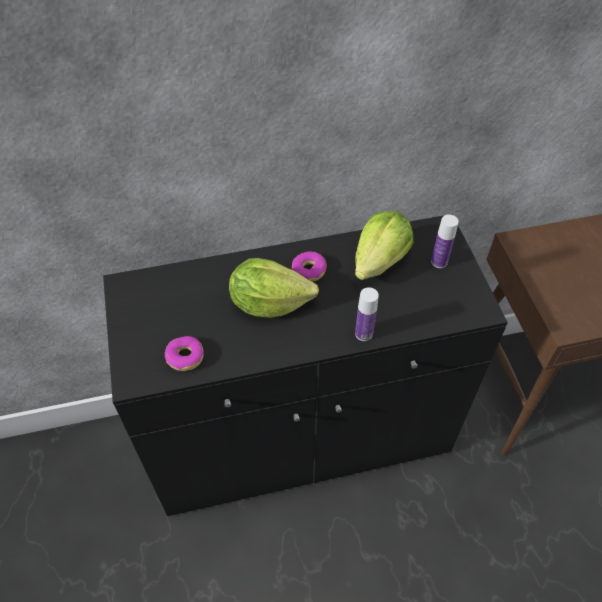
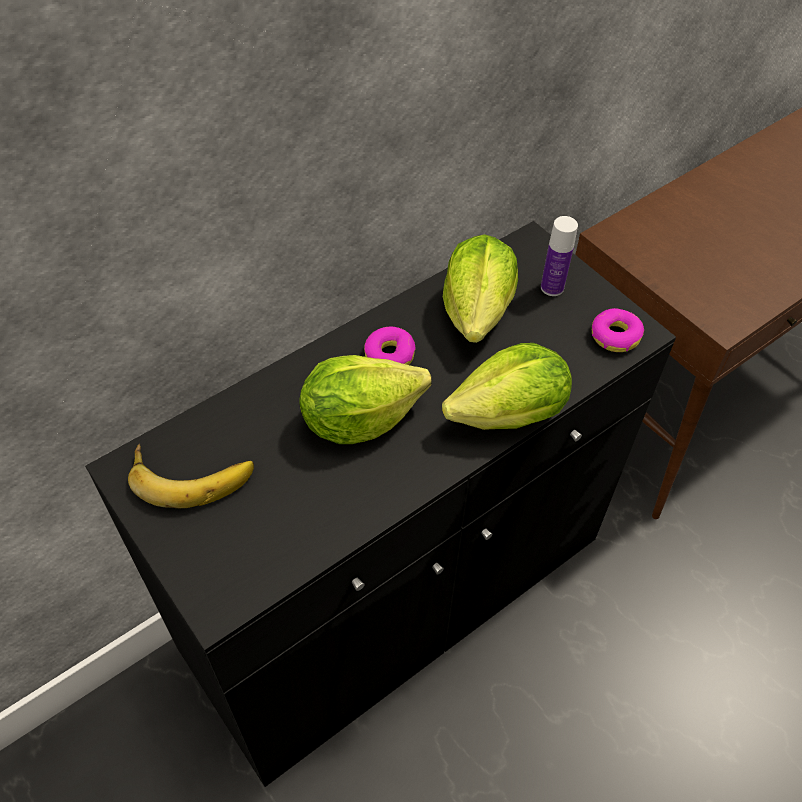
camera: 25 degrees left, 0 degrees up
donut [165,336,204,371] -> donut moved to [592,308,644,352]
bottle [355,287,379,341] -> lettuce [442,343,572,430]
none -> banana [128,443,254,508]

